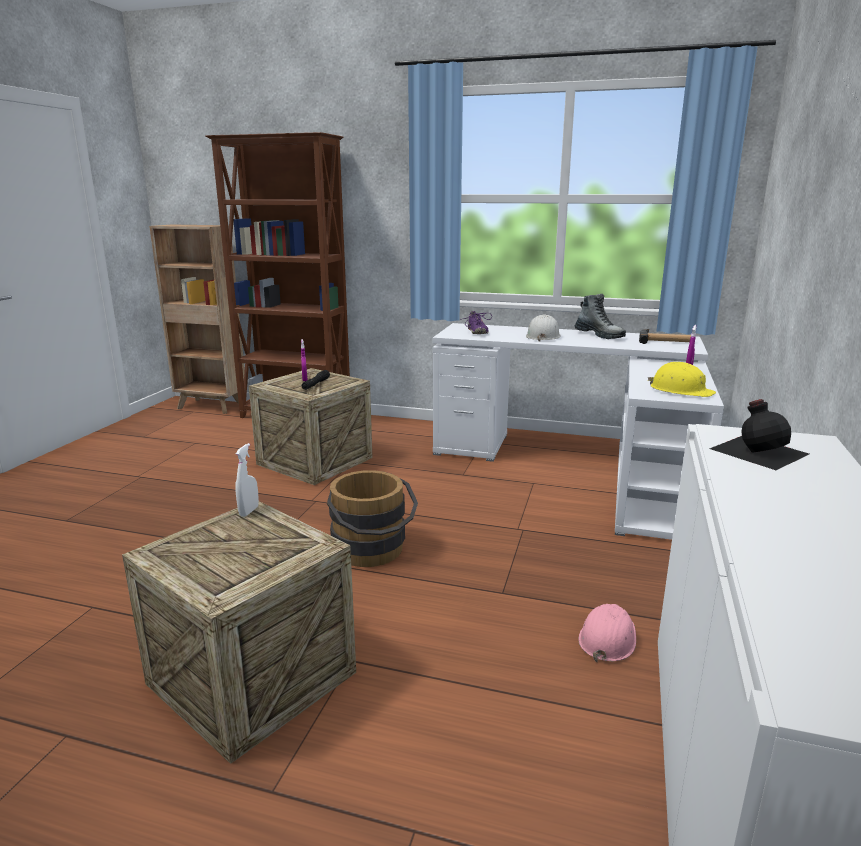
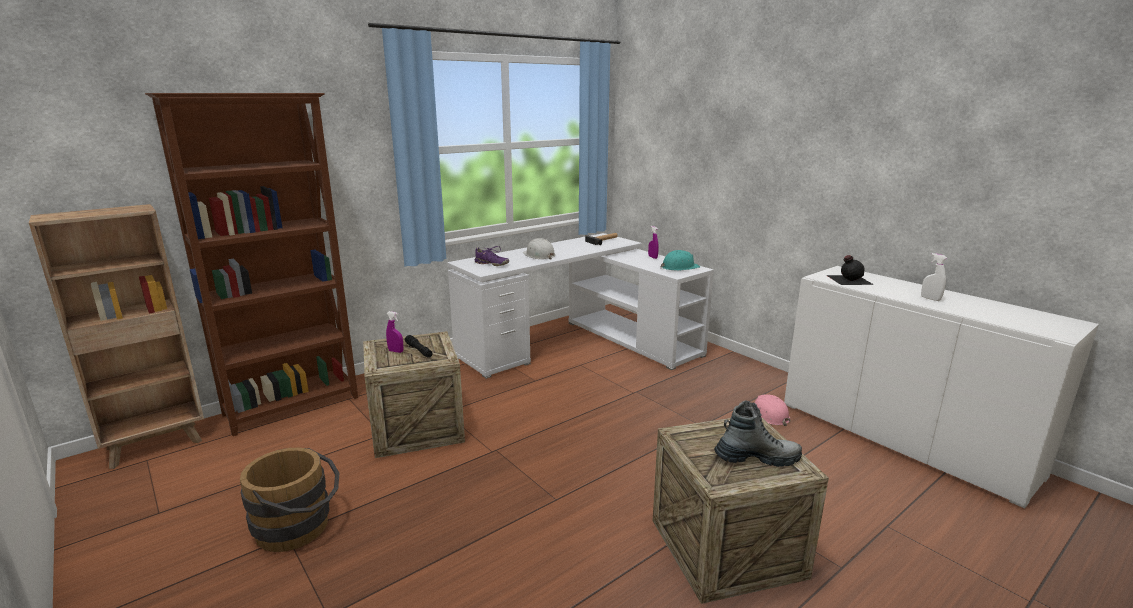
camera: 55 degrees left, 0 degrees up
white spray bottle [236,443,259,517] -> white spray bottle moved to [921,253,947,301]
brown bucket [327,470,418,567] -> brown bucket moved to [240,448,339,552]
boot [575,294,626,339] -> boot moved to [714,401,802,467]
yellow hard hat [648,362,716,397] -> turquoise hard hat [661,250,700,270]

